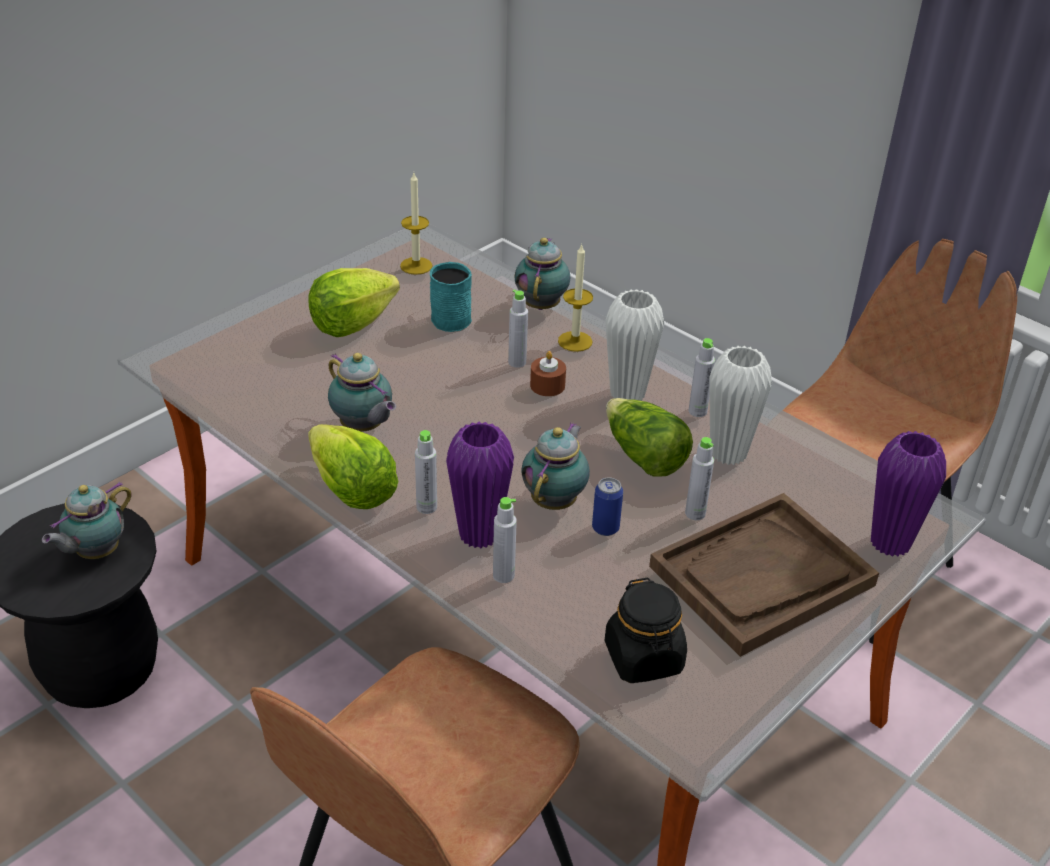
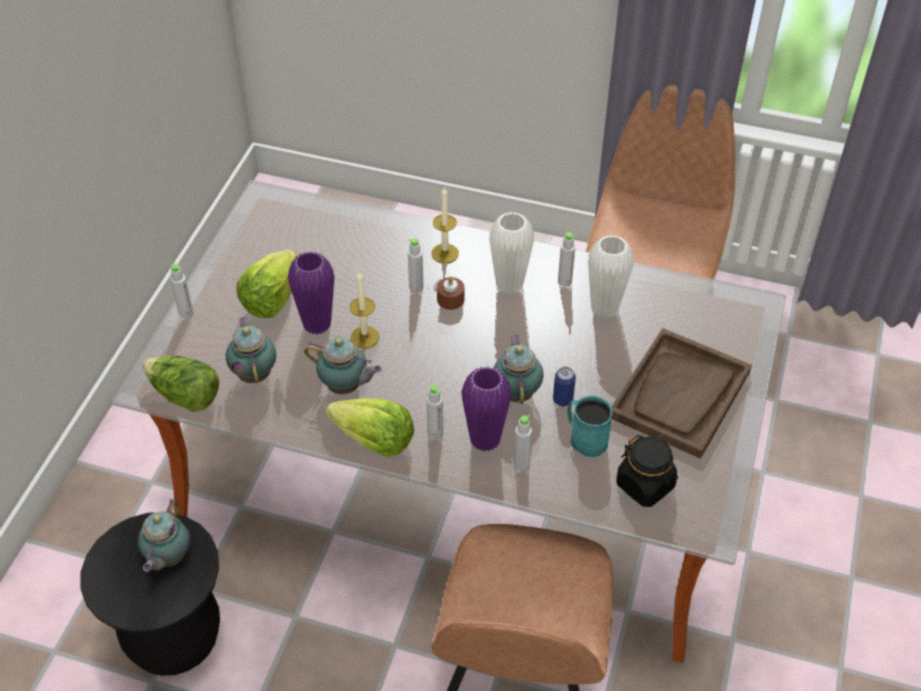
camera: 25 degrees left, 10 degrees up
candle [400,173,433,275] -> candle moved to [350,270,379,348]
turquoise mug [430,262,472,332] -> turquoise mug moved to [567,396,612,457]
teapot [514,238,570,310] -> teapot moved to [226,316,276,383]
lettuce [606,398,693,477] -> lettuce moved to [142,356,219,412]
grey bottle [685,437,714,520] -> grey bottle moved to [170,264,193,318]
purple vase [871,431,946,557] -> purple vase moved to [288,251,335,335]

